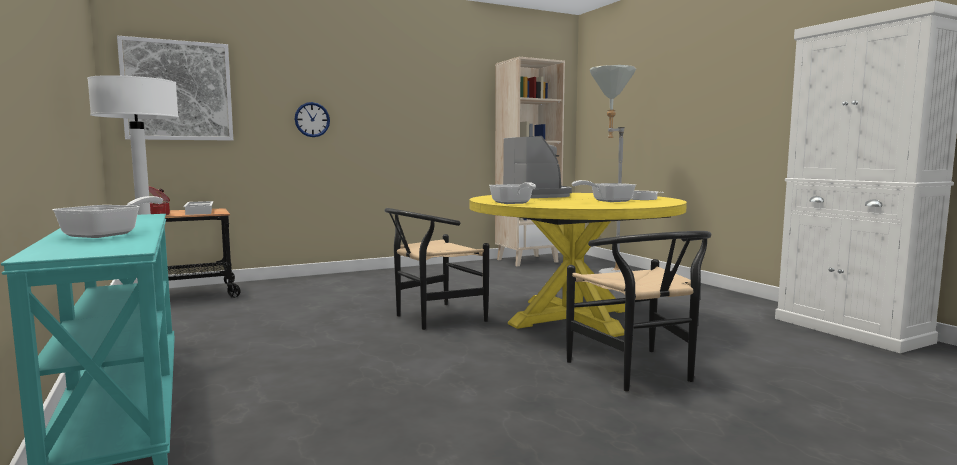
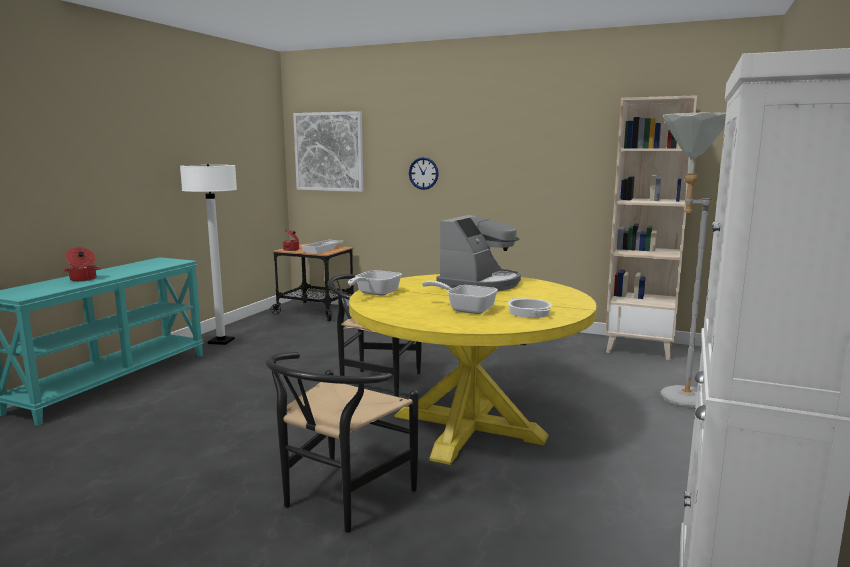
camera: 50 degrees right, 5 degrees up
frying pan [52,196,163,238] -> cooking pot [63,247,101,282]

